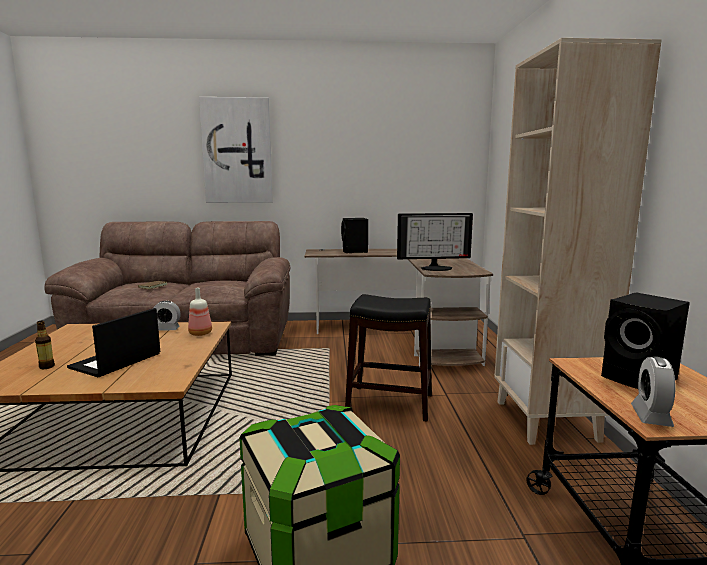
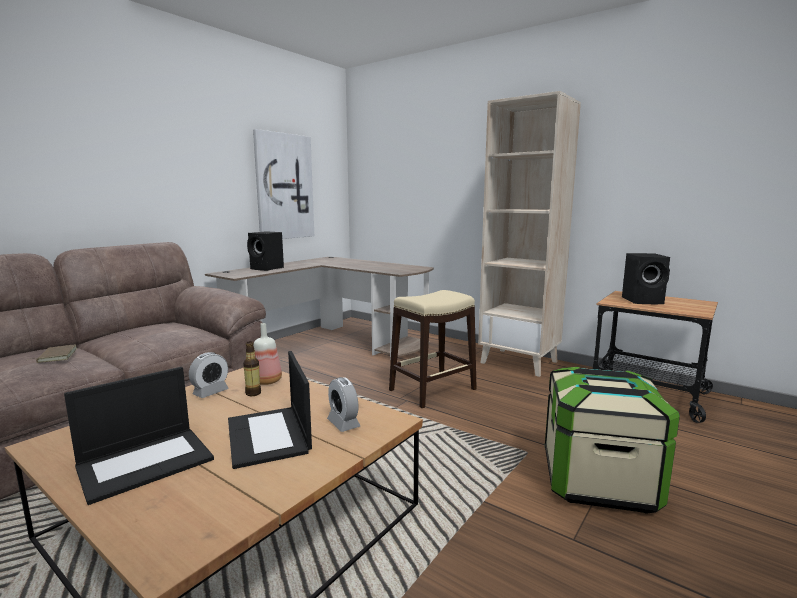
camera: 50 degrees left, 0 degrees up
bottle [35,321,55,369] -> bottle moved to [243,341,261,396]
picture [199,97,273,203] -> picture moved to [253,129,314,239]
black stool [345,294,432,422] -> beige stool [389,290,477,408]
monitor [397,213,473,271] -> none
alarm clock [631,356,675,427] -> alarm clock moved to [327,377,361,432]
none -> laptop [64,367,214,505]

